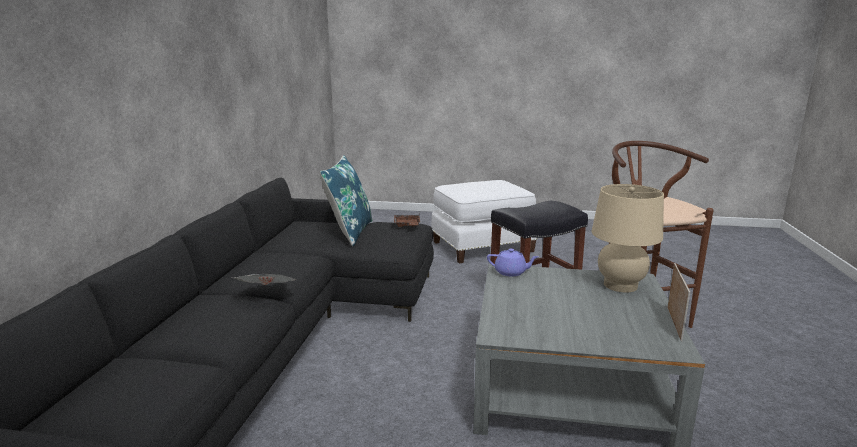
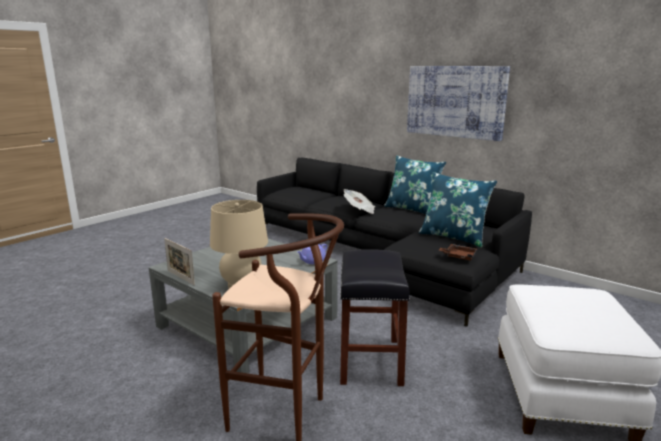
camera: 120 degrees right, 0 degrees up
none -> blue pillow [384,155,446,214]
none -> picture [407,66,510,141]

